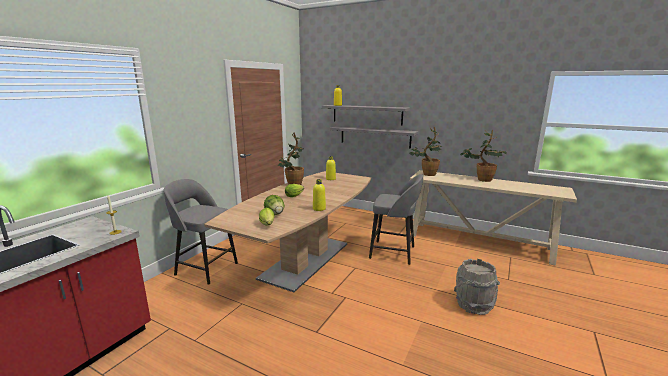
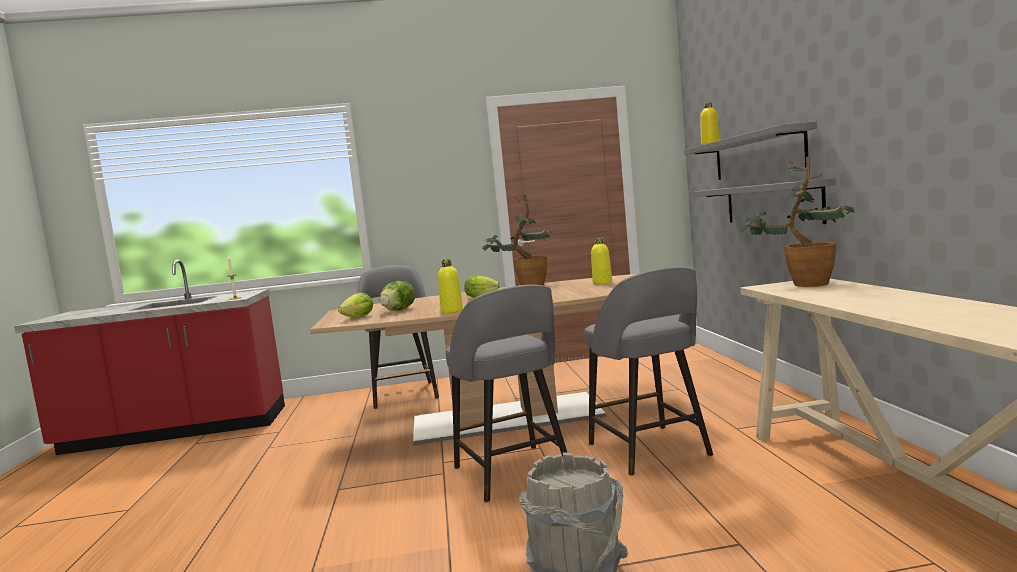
camera: 55 degrees right, 10 degrees down
potted plant [460,130,507,182] -> none
none -> grey stool [446,285,567,502]

